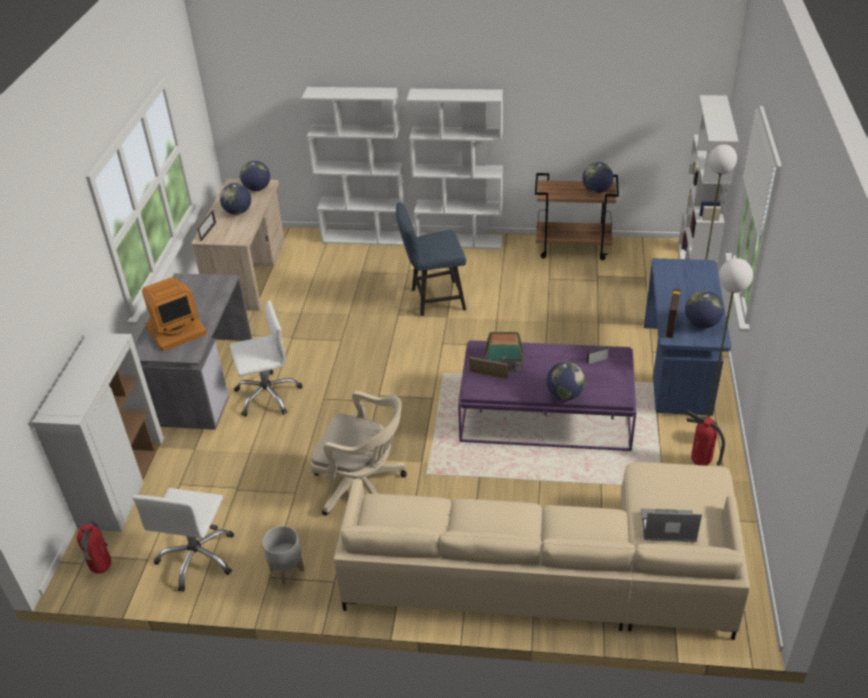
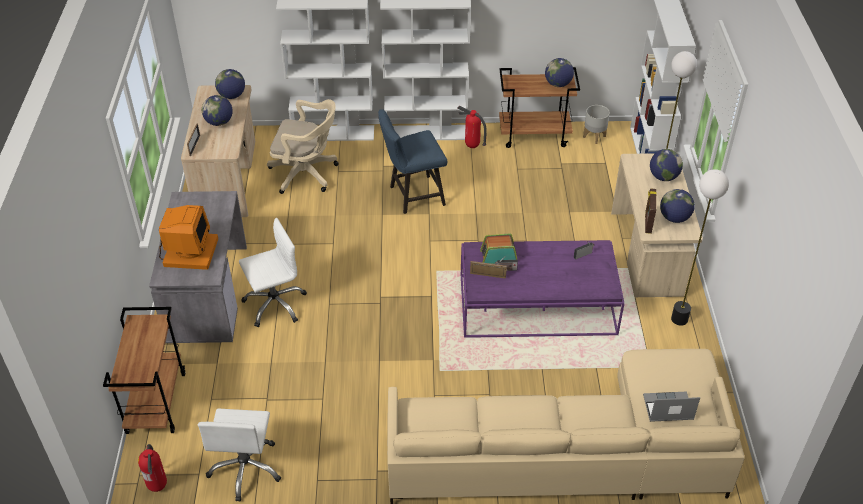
camera: 10 degrees left, 5 degrees up
white cabinet [32,333,164,532] -> brown cart [103,307,185,434]
monitor [142,277,207,351] -> monitor turned 45 degrees counterclockwise [159,205,218,270]
grey planter [262,526,304,584] -> grey planter moved to [583,105,610,144]
beige office chair [311,391,407,516] -> beige office chair moved to [267,99,339,194]
globe [546,362,585,400] -> globe moved to [650,149,683,181]
blue desk [644,258,731,416] -> beige desk [611,153,703,297]
fire extinguisher [685,410,725,466] -> fire extinguisher moved to [457,106,487,148]

